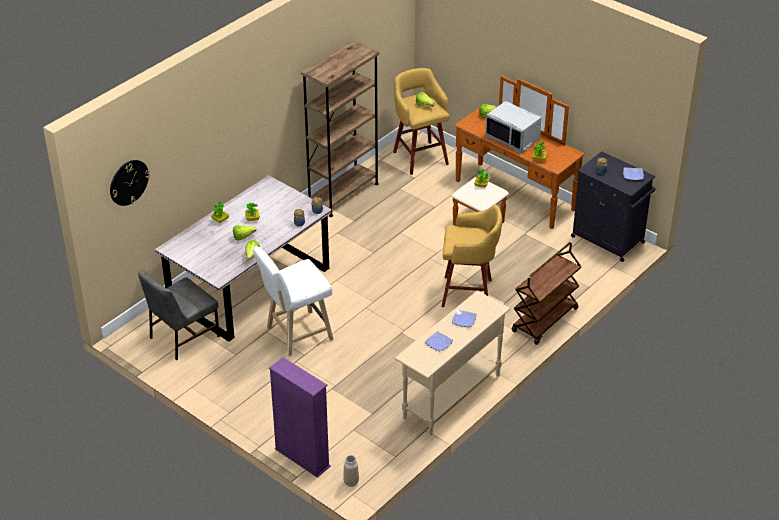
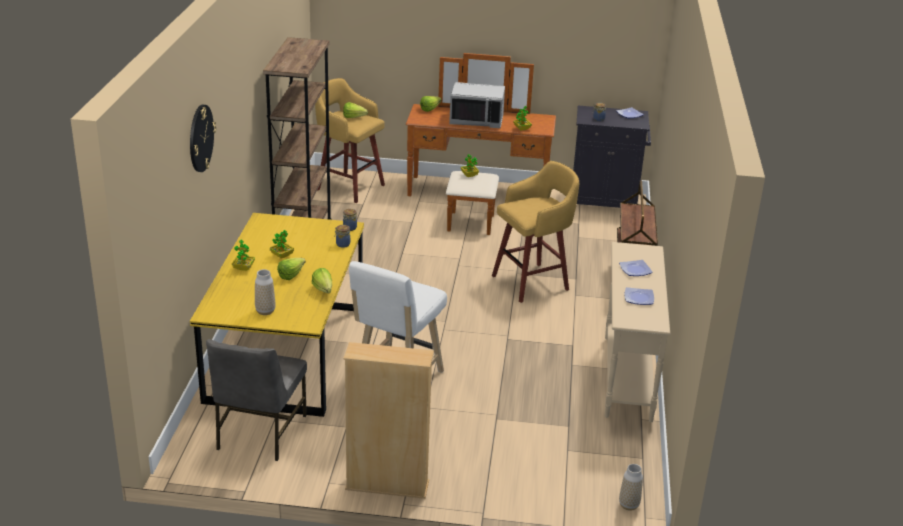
camera: 35 degrees left, 10 degrees down
wall clock [110,160,150,206] -> wall clock moved to [190,105,216,172]
grey dining table [155,175,332,342] -> yellow dining table [190,213,364,417]
purple bookcase [269,357,331,478] -> none
none -> vase [255,269,276,315]
none -> beige bookcase [343,342,434,499]

